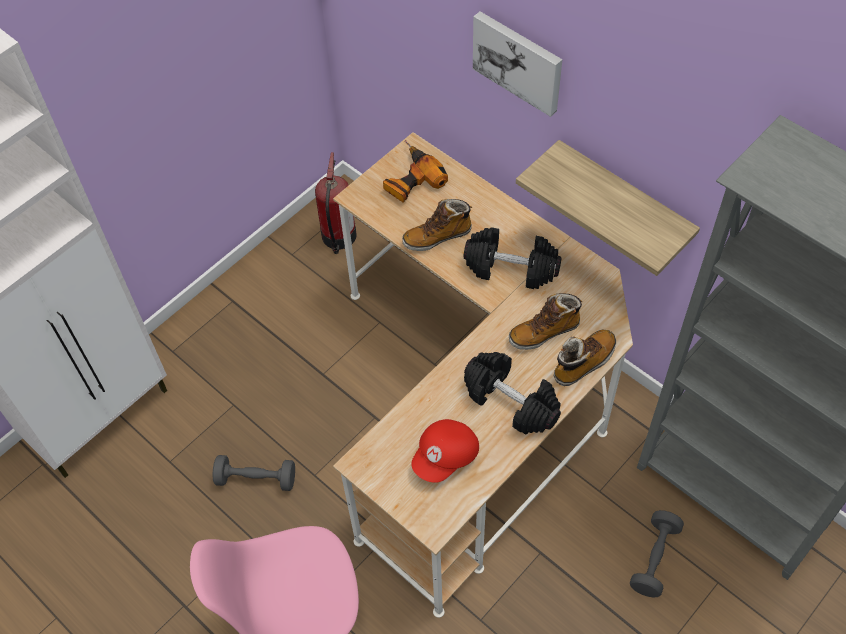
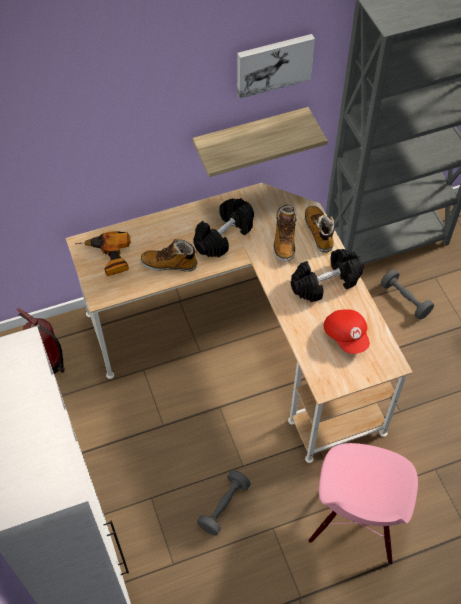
camera: 65 degrees left, 0 degrees up
boot [402,199,472,251] -> boot turned 90 degrees clockwise [140,239,198,272]
picture [473,11,562,117] -> picture moved to [237,34,315,99]

